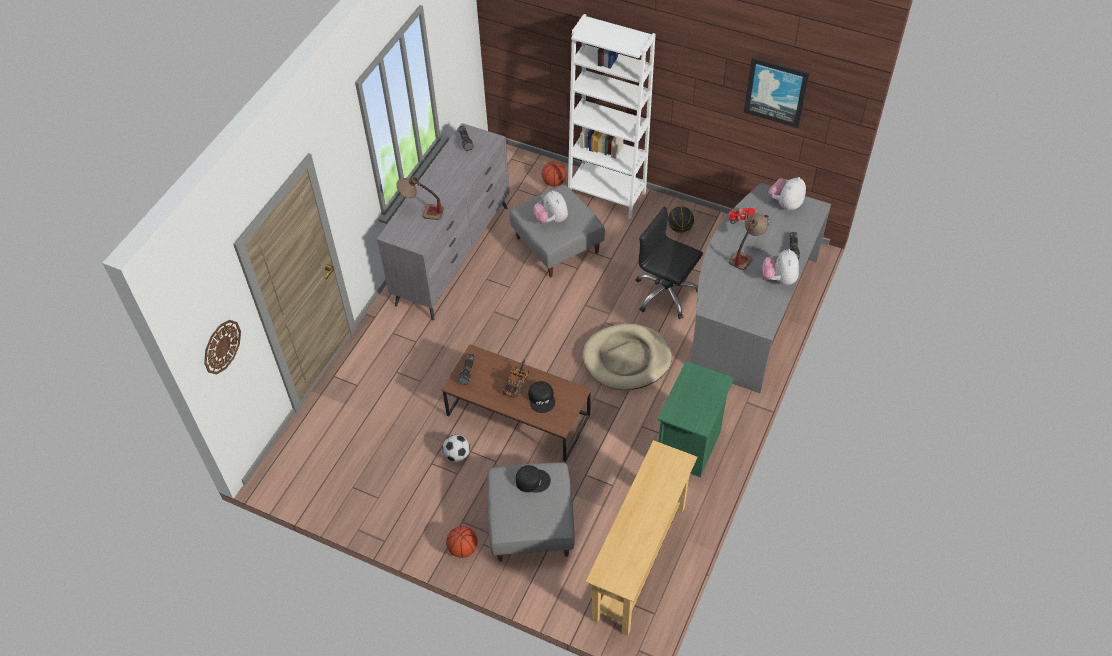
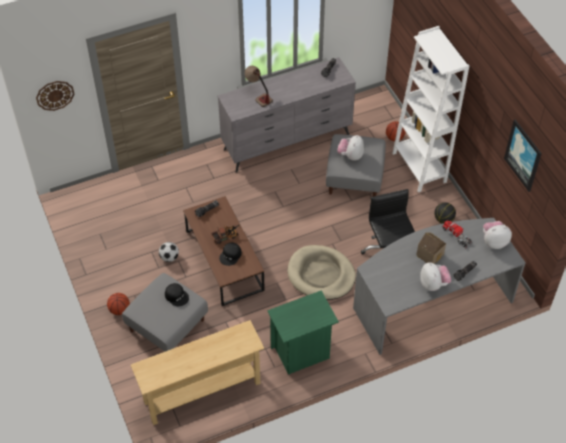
camera: 40 degrees right, 0 degrees up
table lamp [729,213,768,270] -> toy house [416,232,446,264]
plush toy [762,249,799,285] -> plush toy turned 120 degrees clockwise [420,262,451,291]

